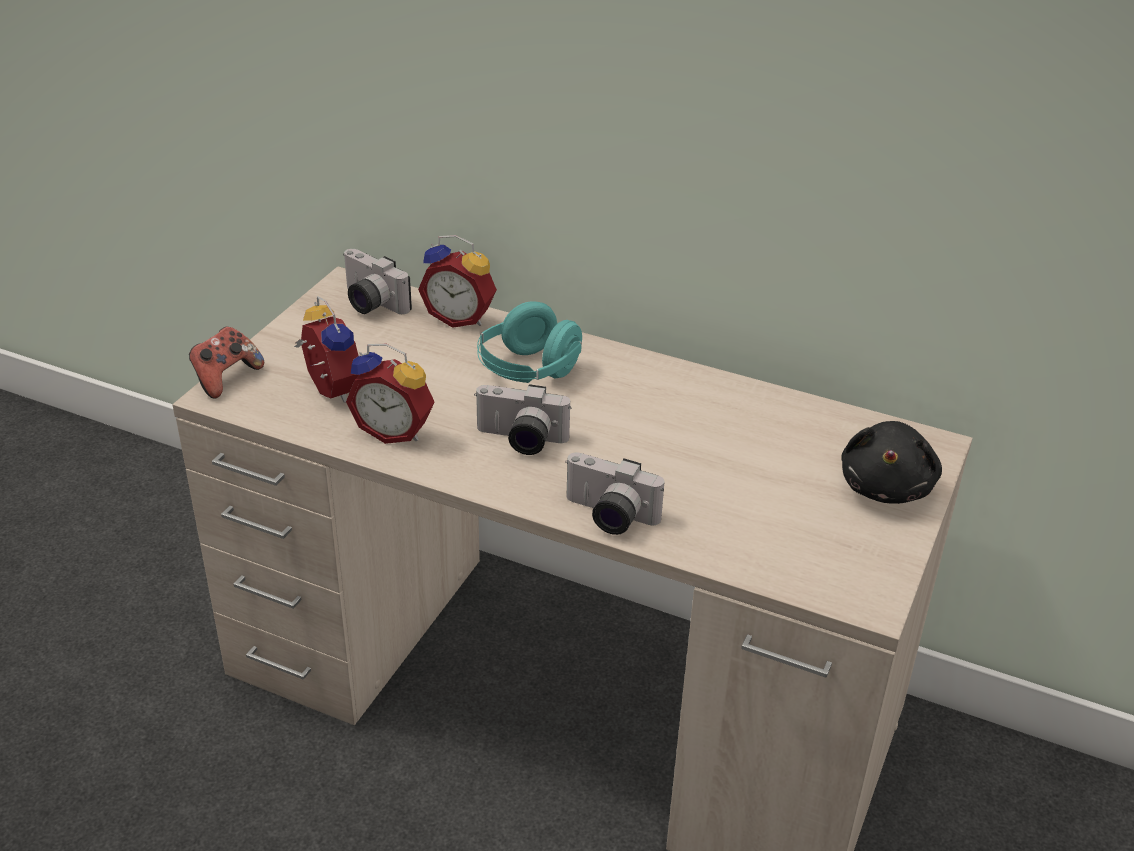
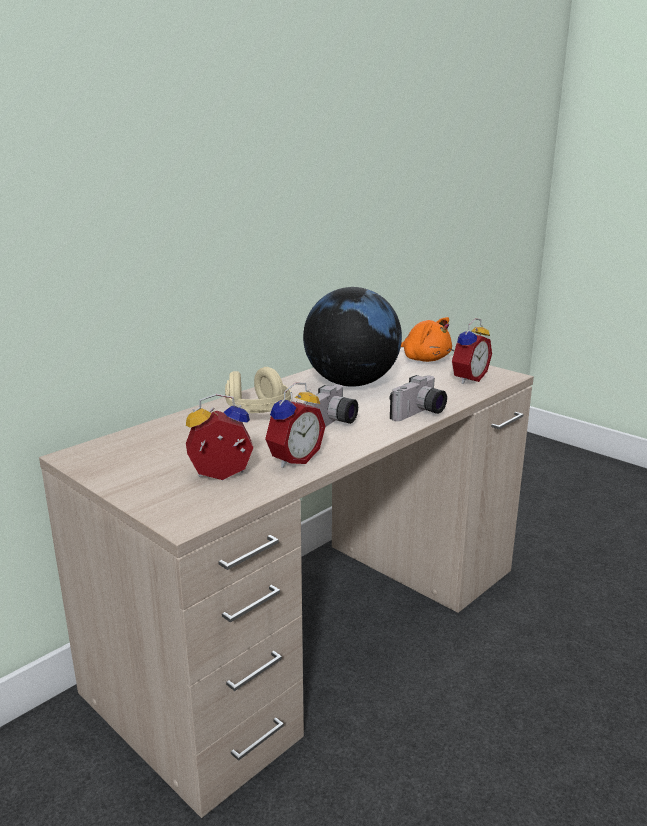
camera: 70 degrees left, 15 degrees down
game controller [189,327,264,399] -> none
camera [344,249,412,314] -> none
alarm clock [418,235,497,328] -> alarm clock moved to [450,318,492,384]
turquoise headphones [477,301,582,383] -> beige headphones [225,367,292,413]
black plush toy [841,421,942,504] -> orange plush toy [401,317,452,362]
none -> globe [303,287,402,387]

